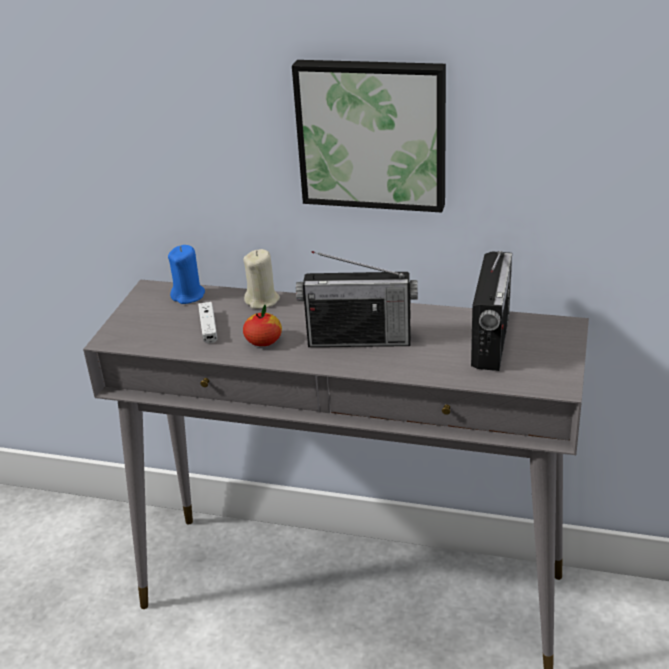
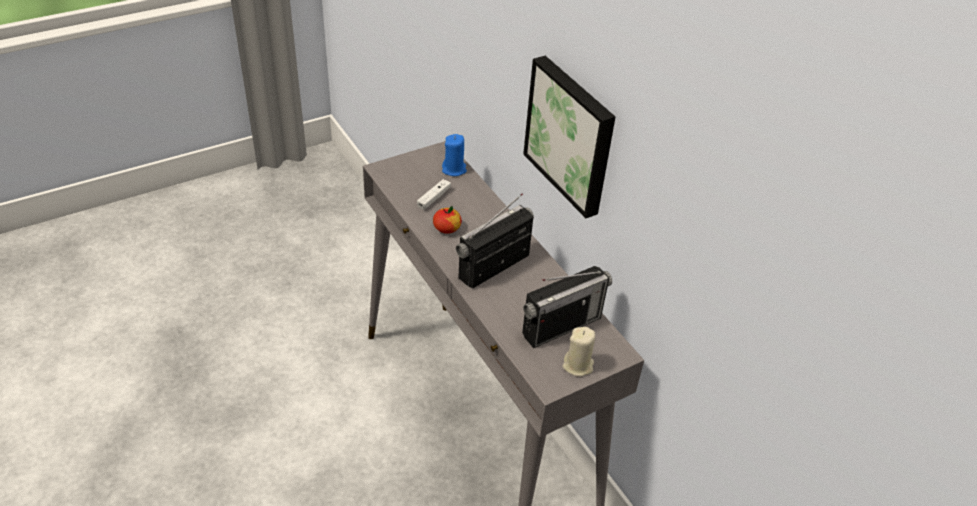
camera: 40 degrees right, 10 degrees up
beige candle [243,249,280,309] -> beige candle moved to [563,327,595,377]
radio [296,251,418,347] -> radio turned 90 degrees clockwise [456,194,534,288]

